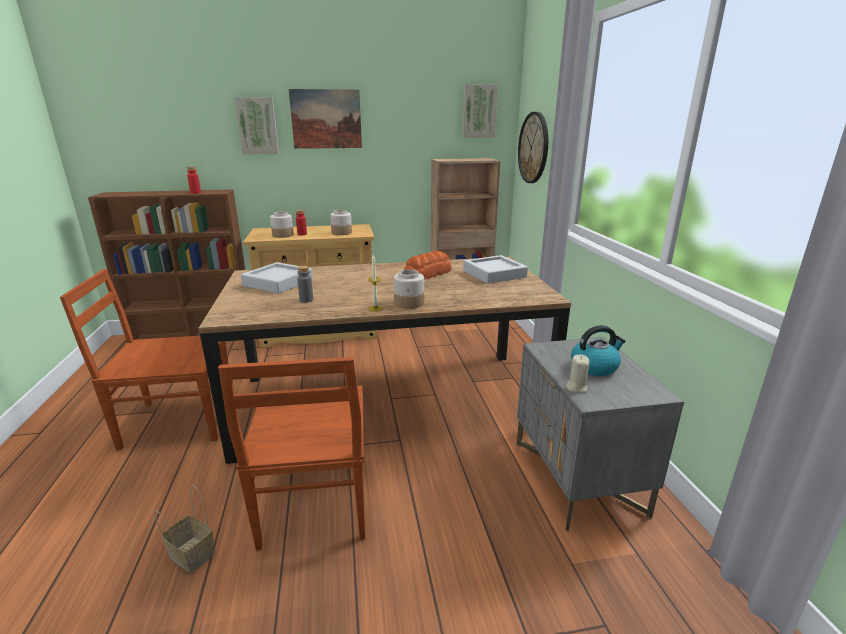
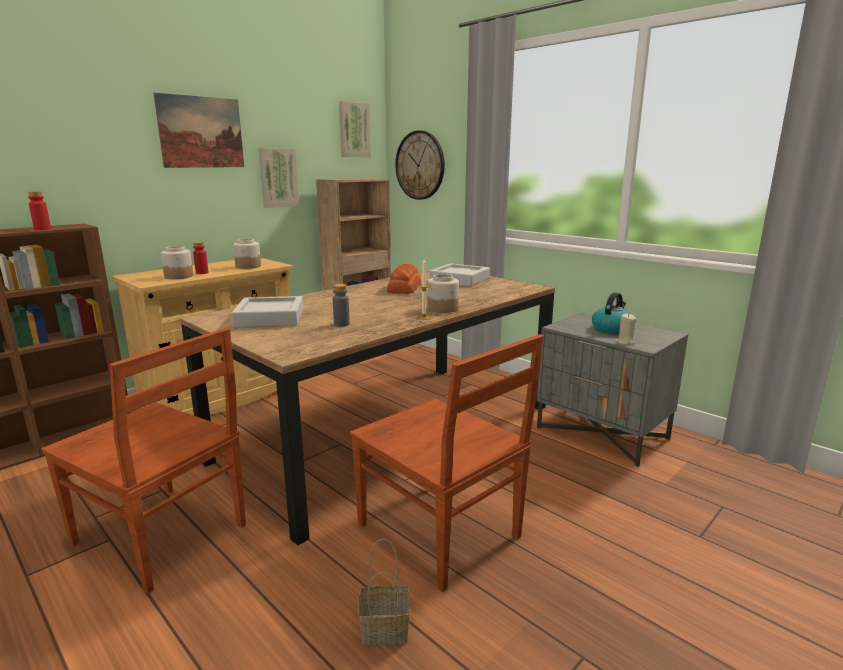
camera: 35 degrees left, 5 degrees down
brown chair [60,269,229,450] -> brown chair turned 105 degrees counterclockwise [41,328,246,594]
picture [234,97,279,155] -> picture moved to [259,148,299,208]

